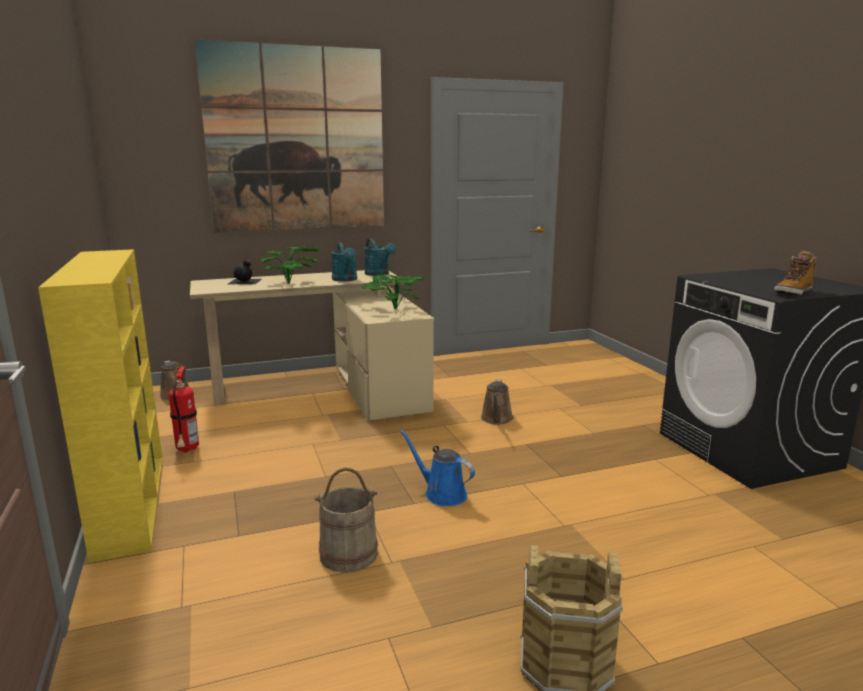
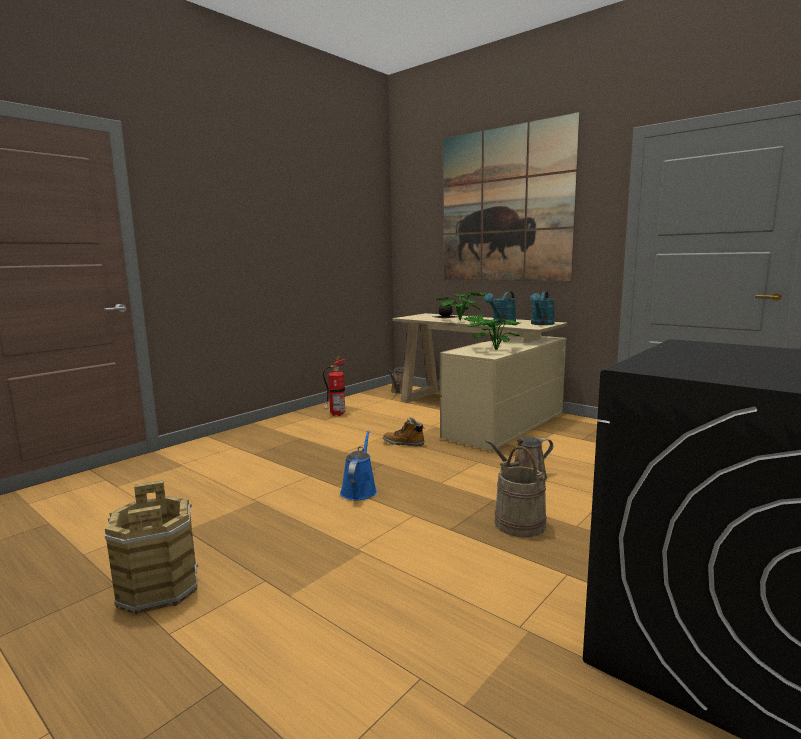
camera: 60 degrees right, 5 degrees down
yellow bookcase [38,249,163,563] -> none
beige bucket [314,468,378,573] -> beige bucket moved to [494,446,547,537]
boot [774,251,817,295] -> boot moved to [383,417,425,446]

